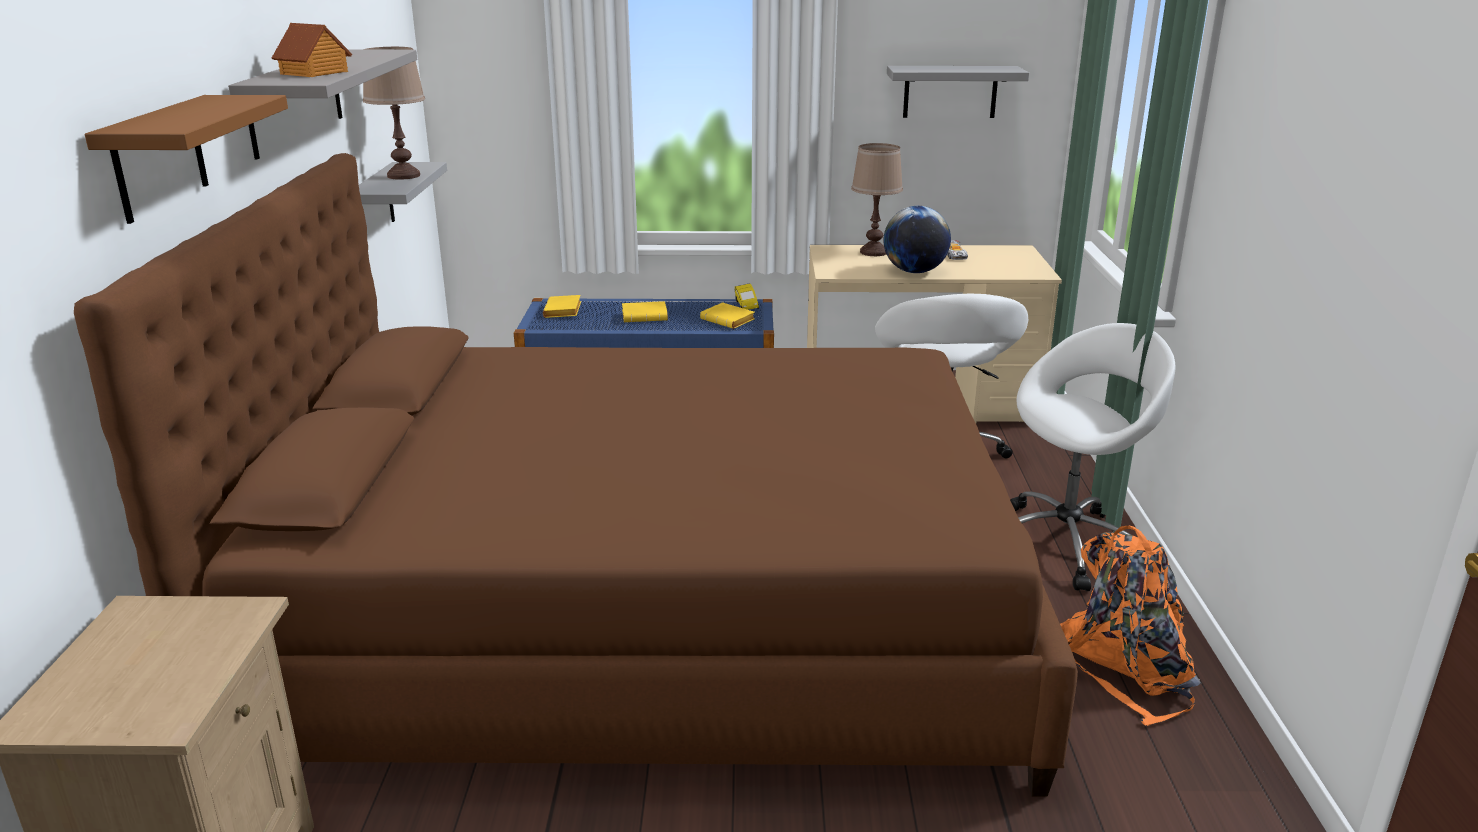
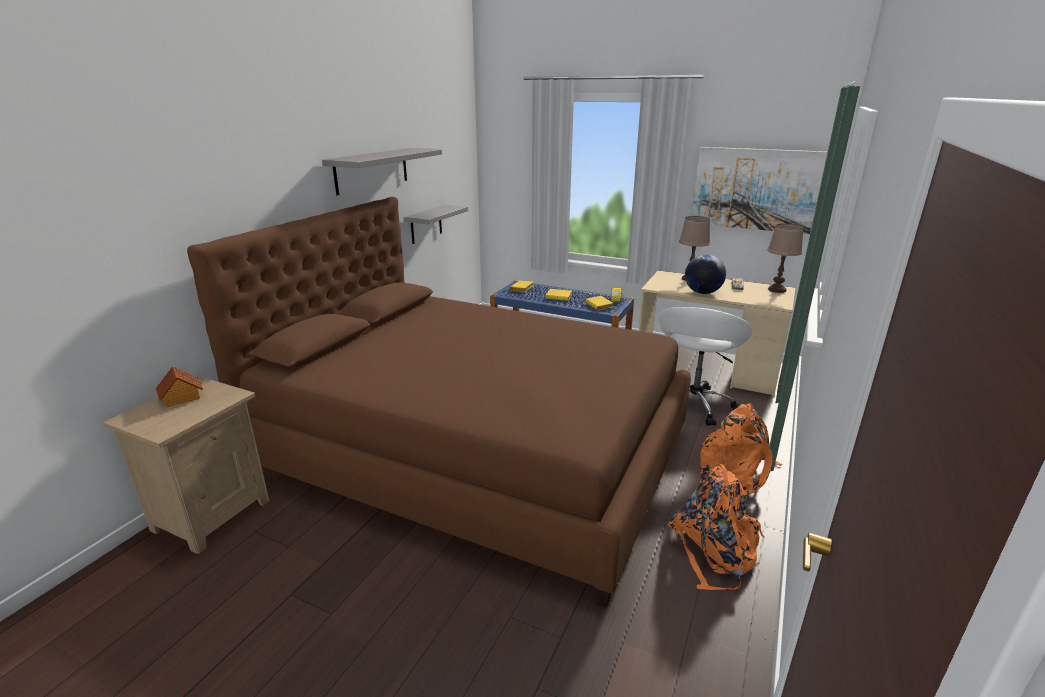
camera: 25 degrees right, 0 degrees up
brown shelf [85,95,288,224] -> none
toy house [272,23,352,77] -> toy house moved to [156,366,203,408]
brown table lamp [363,47,425,180] -> brown table lamp moved to [768,223,804,293]
grey shelf [887,66,1029,118] -> picture [691,147,827,234]
white office chair [1010,323,1176,591] -> orange backpack [700,403,783,495]

